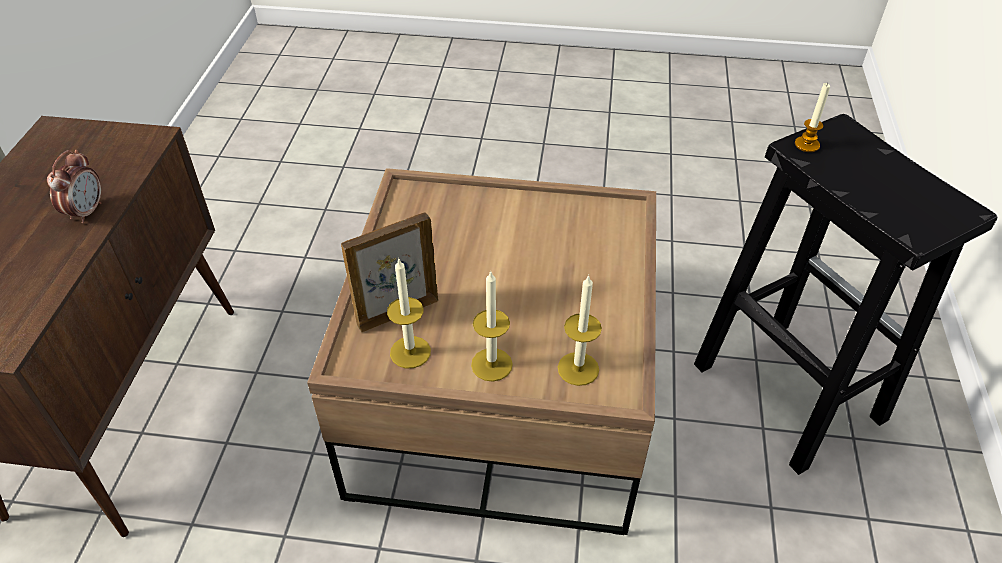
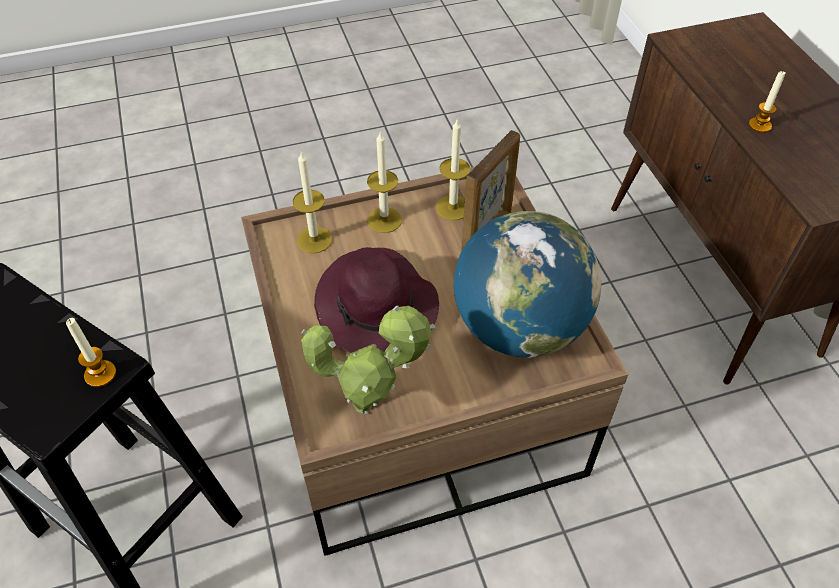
camera: 155 degrees right, 5 degrees up
alarm clock [47,150,102,224] -> candle [749,71,786,133]
none -> potted plant [301,306,436,414]
none -> purple hat [314,247,439,353]
none -> globe [454,211,601,358]

